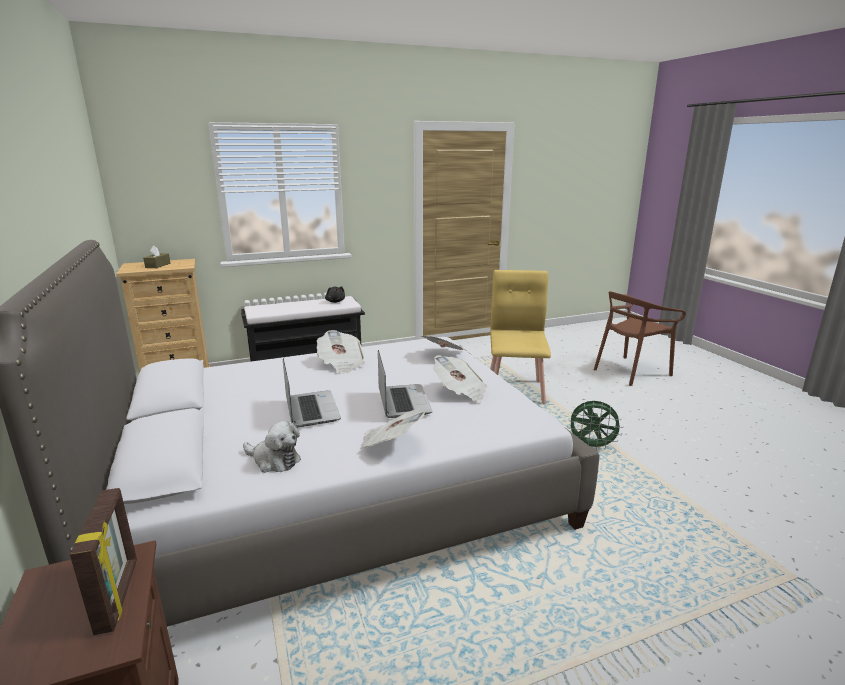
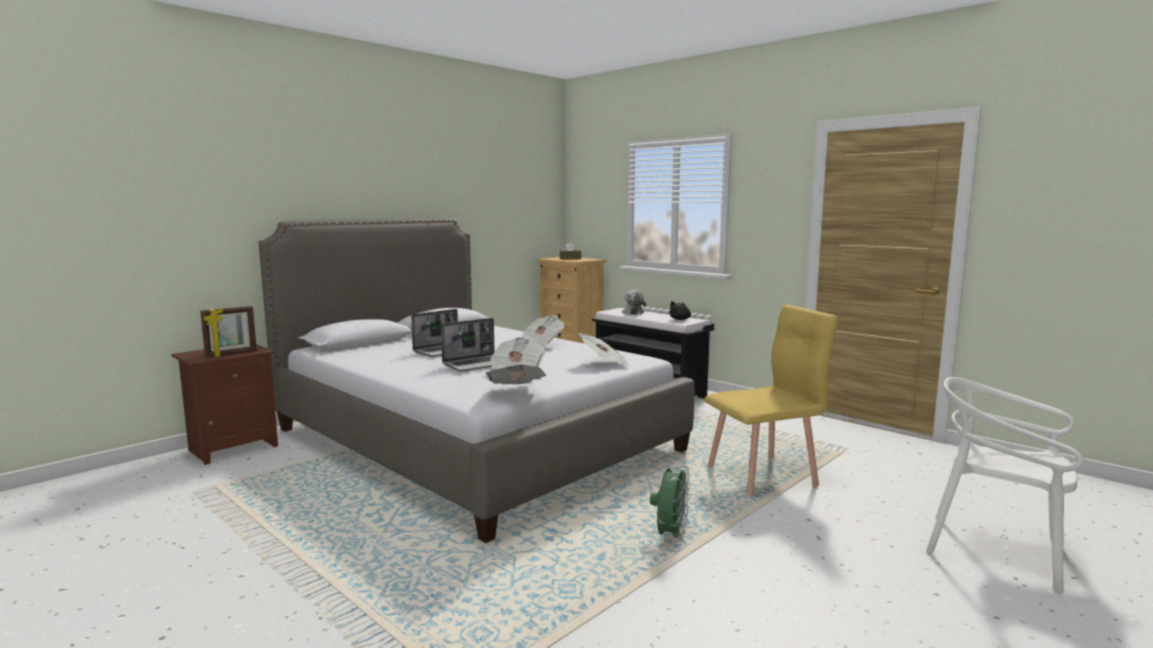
camera: 65 degrees right, 10 degrees down
plush toy [243,421,301,473] -> plush toy moved to [622,290,646,315]
newspaper [360,408,425,449] -> newspaper moved to [485,365,546,384]
green fan [567,401,623,450] -> green fan turned 150 degrees counterclockwise [650,465,691,543]
brown chair [594,291,686,386] -> white chair [926,377,1083,594]

